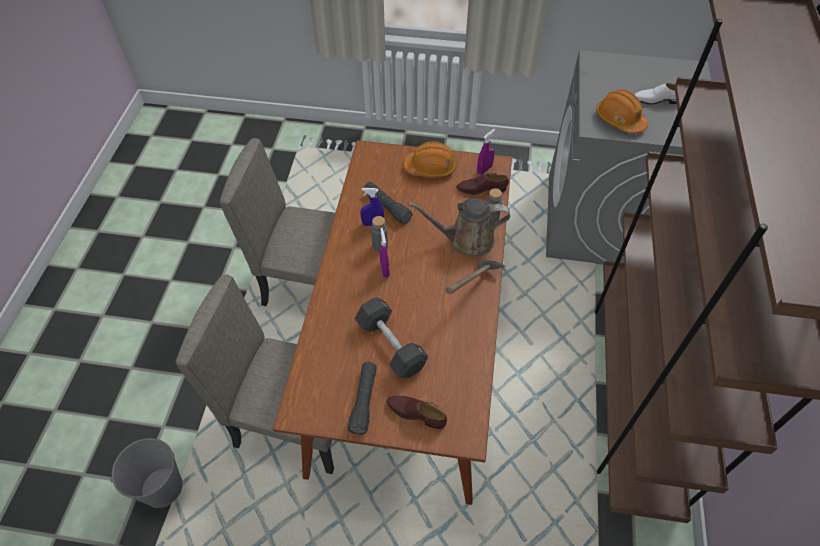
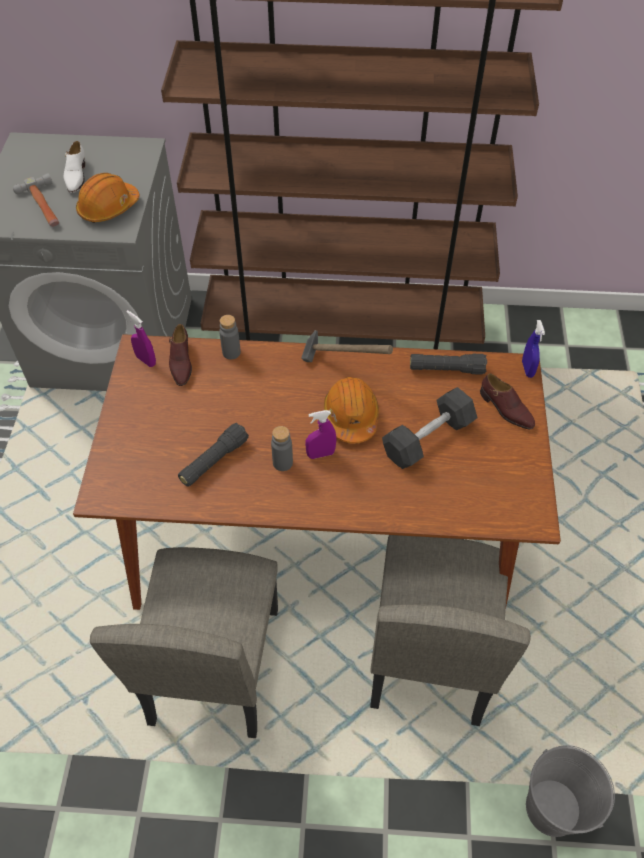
camera: 95 degrees left, 0 degrees up
black flashlight [348,362,377,435] -> black flashlight moved to [410,354,487,375]
blue spray bottle [360,188,384,226] -> blue spray bottle moved to [522,320,545,378]
brown shoe [386,396,447,429] -> brown shoe turned 60 degrees counterclockwise [480,373,535,429]
orange hard hat [403,141,457,178] -> orange hard hat moved to [324,377,379,443]
brown watering can [408,198,510,257] -> none
none -> hammer [13,173,59,227]

